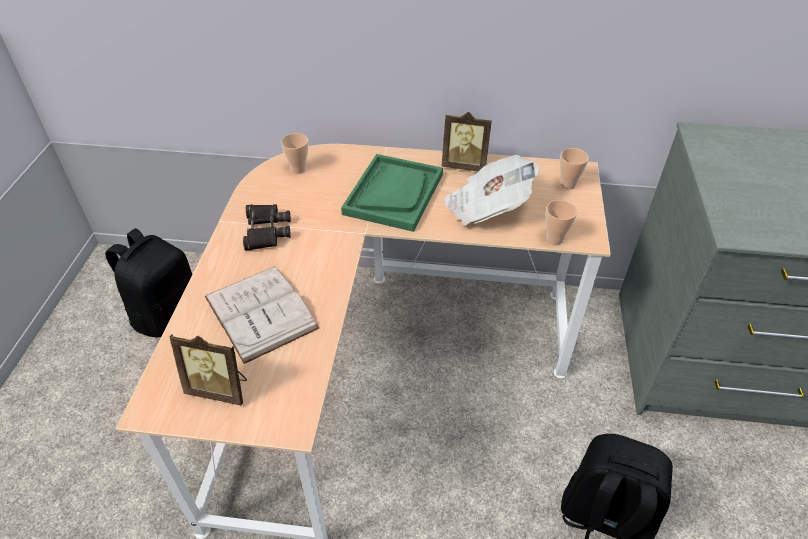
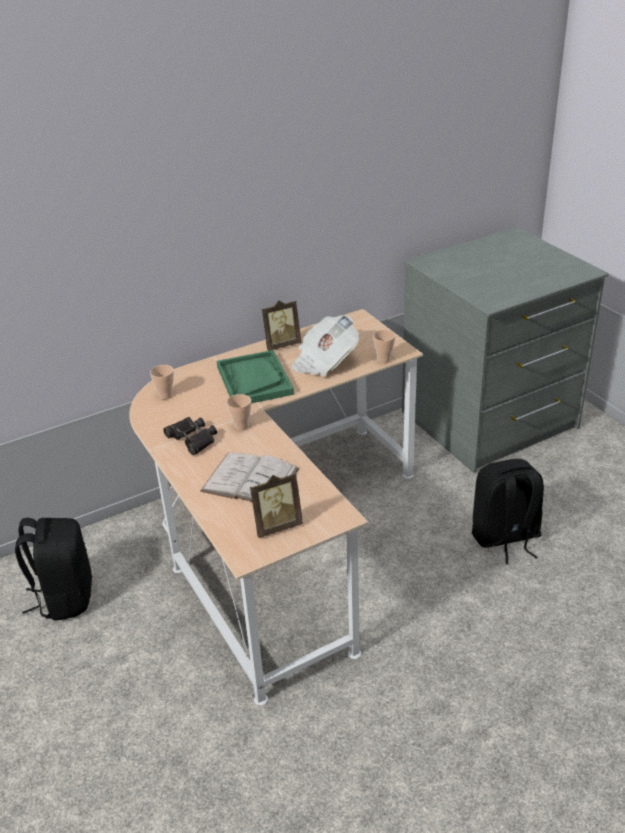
camera: 35 degrees left, 10 degrees down
cup [560,148,589,190] -> cup moved to [226,394,251,431]

